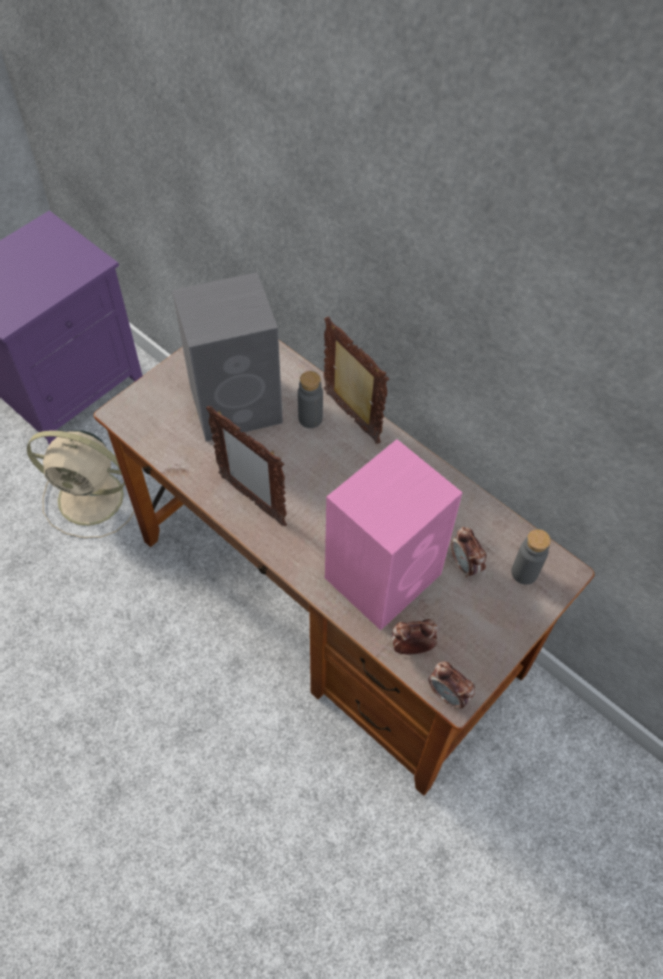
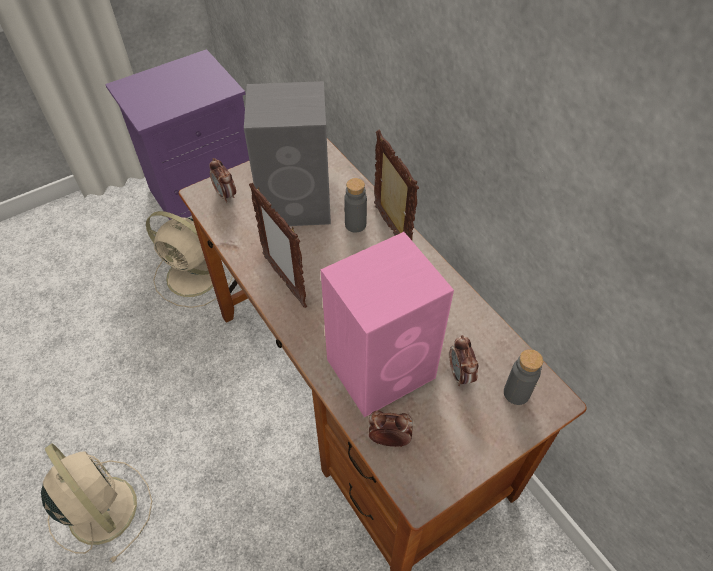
camera: 15 degrees right, 5 degrees down
alarm clock [428,661,475,709] -> alarm clock moved to [209,158,236,203]
none -> beige fan [41,443,152,563]

